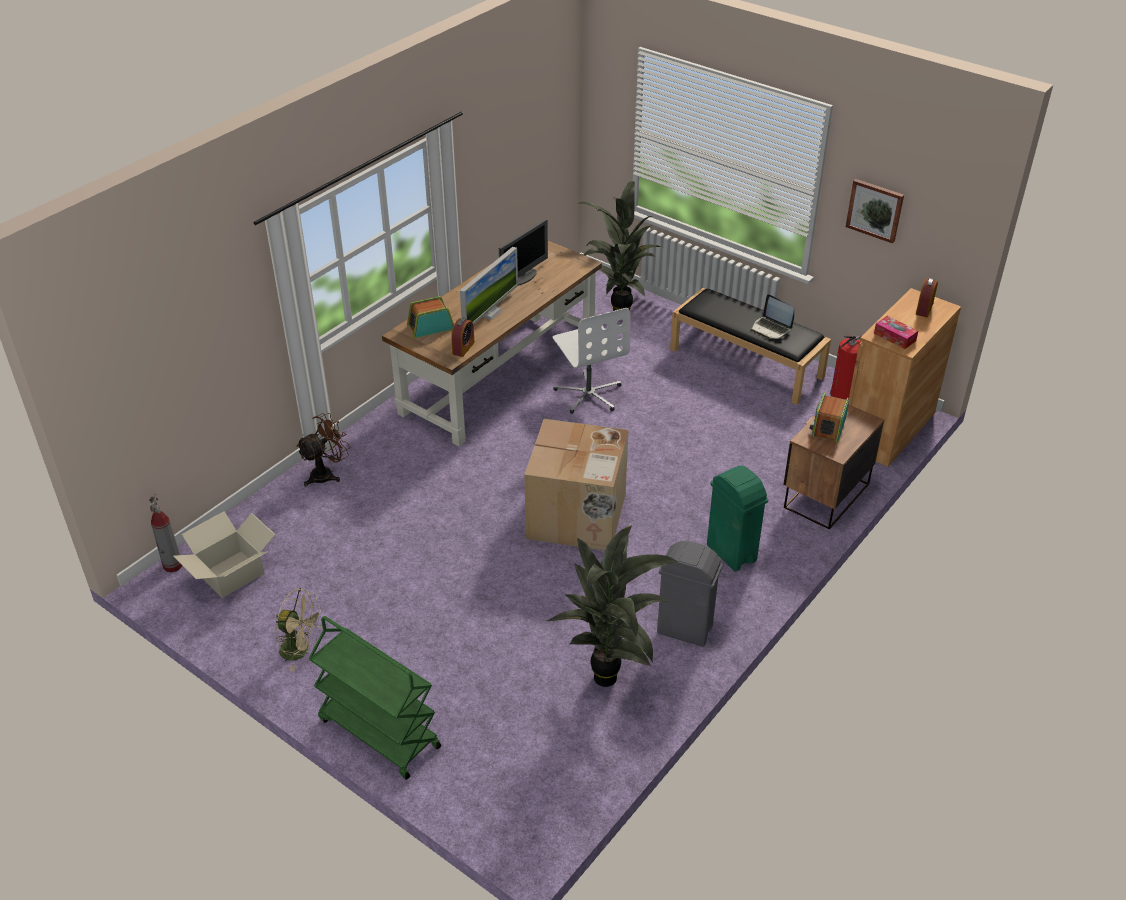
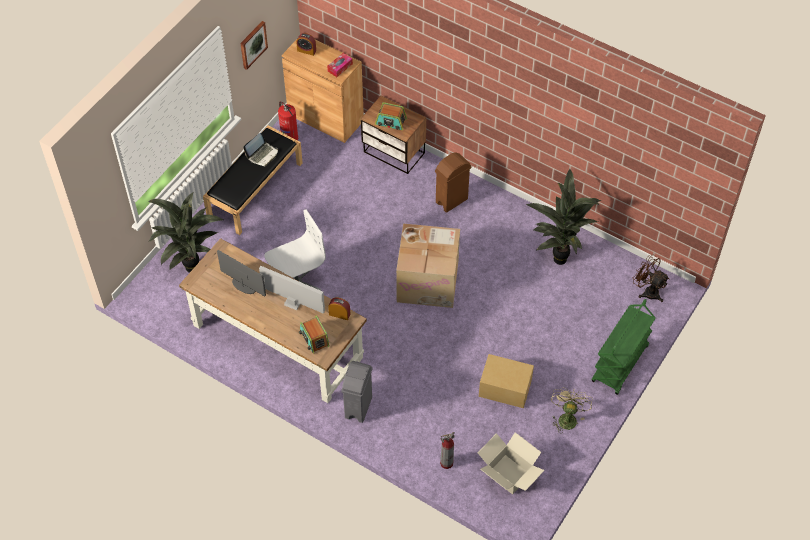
camera: 95 degrees left, 15 degrees up
fire extinguisher [149,494,182,573] -> fire extinguisher moved to [440,432,455,469]
brown fan [296,413,350,487] -> brown fan moved to [633,255,669,302]
grey trash can [657,541,723,647] -> grey trash can moved to [341,361,373,423]
green trash can [707,466,768,571] -> brown trash can [435,153,472,213]
none -> cardboard box [479,354,534,408]

